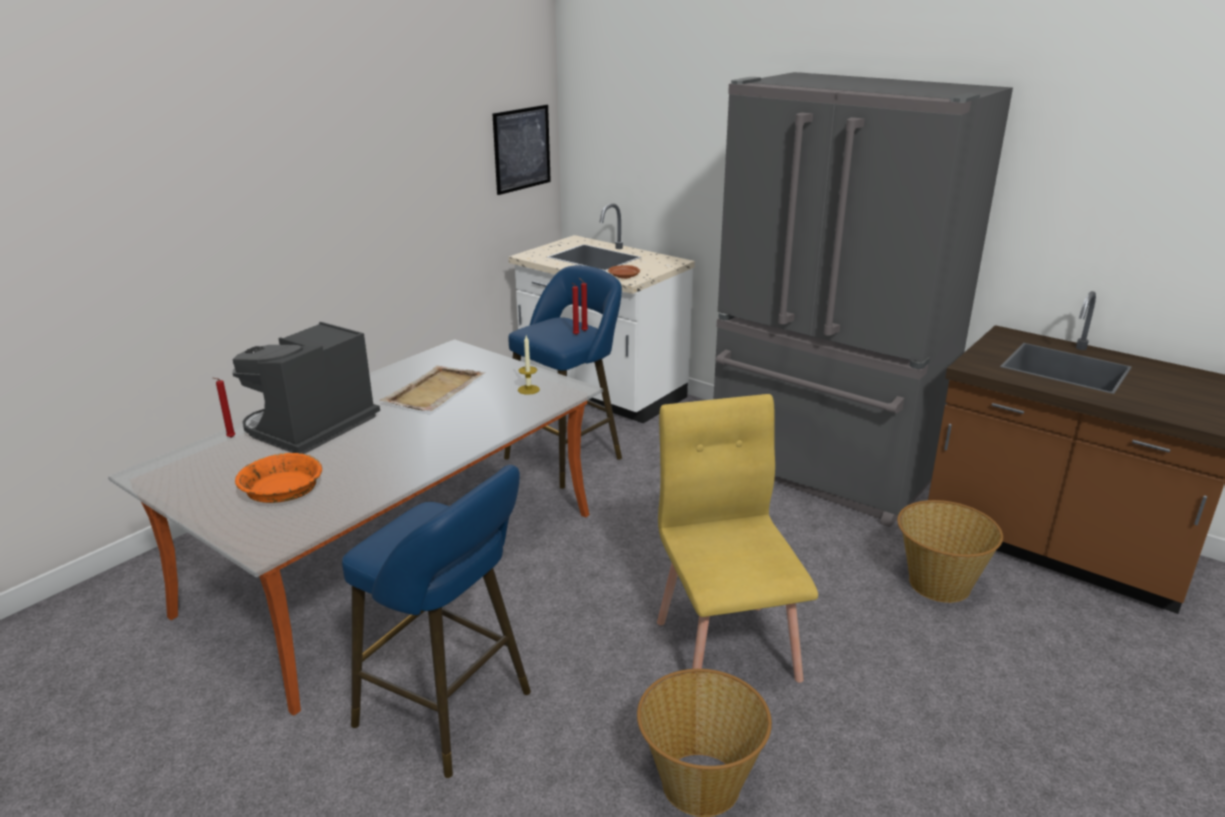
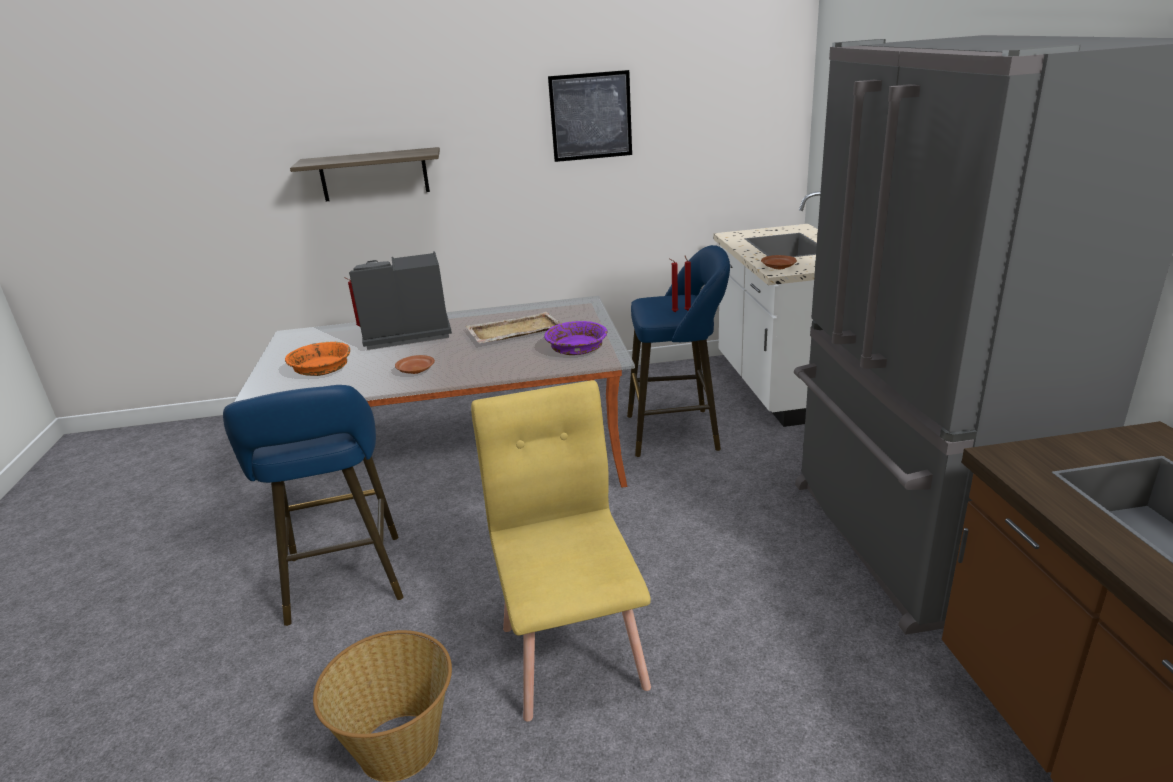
camera: 45 degrees right, 0 degrees up
picture [492,105,551,195] -> picture moved to [548,70,632,162]
candle [518,336,540,395] -> purple bowl [544,321,608,355]
yellow chair [657,394,818,683] -> yellow chair turned 45 degrees counterclockwise [471,380,651,722]
basket [897,500,1003,603] -> none
none -> shelf [290,147,440,201]
none -> brown plate [395,355,435,374]

